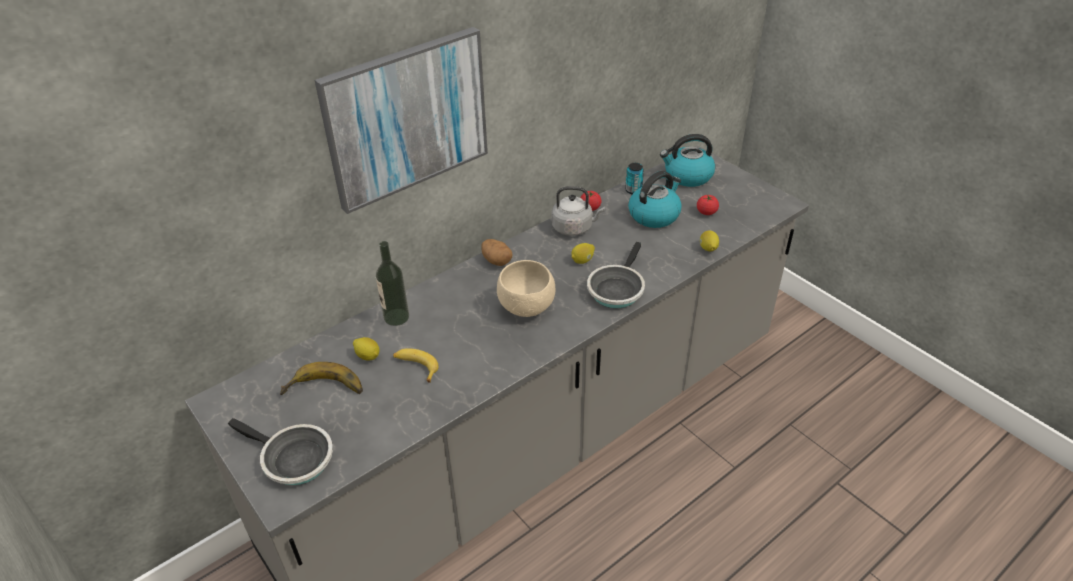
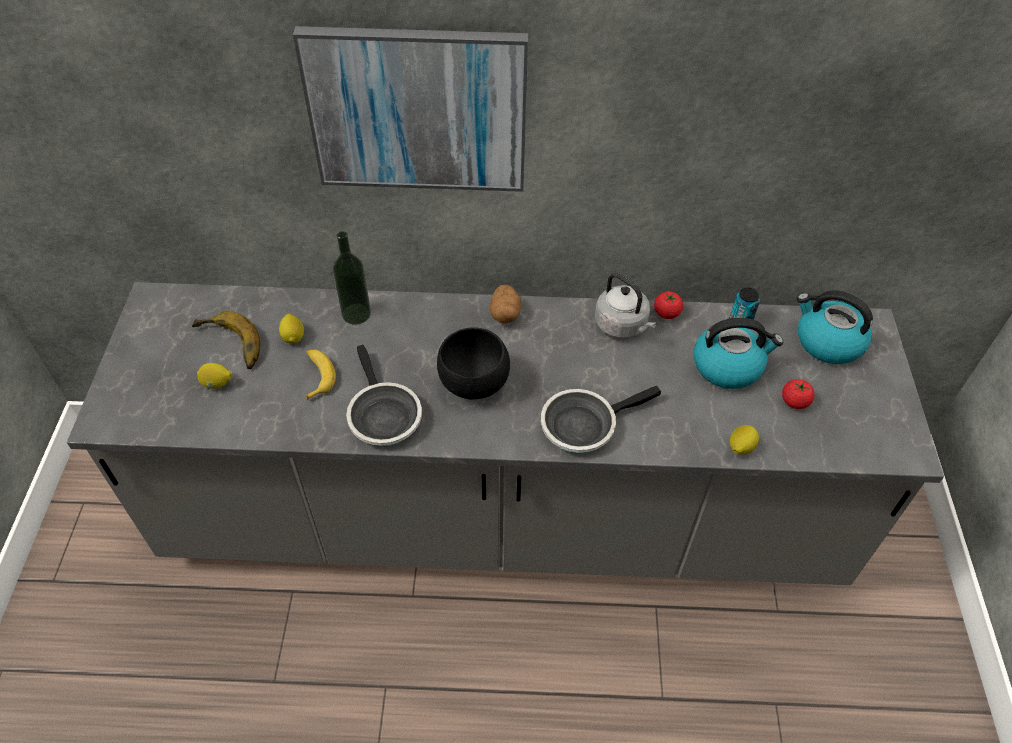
camera: 40 degrees right, 10 degrees up
frying pan [228,418,333,485] -> frying pan moved to [346,345,422,446]
beige bowl [497,260,555,317] -> black bowl [437,328,510,399]
lemon [572,243,595,264] -> lemon moved to [197,363,231,389]

